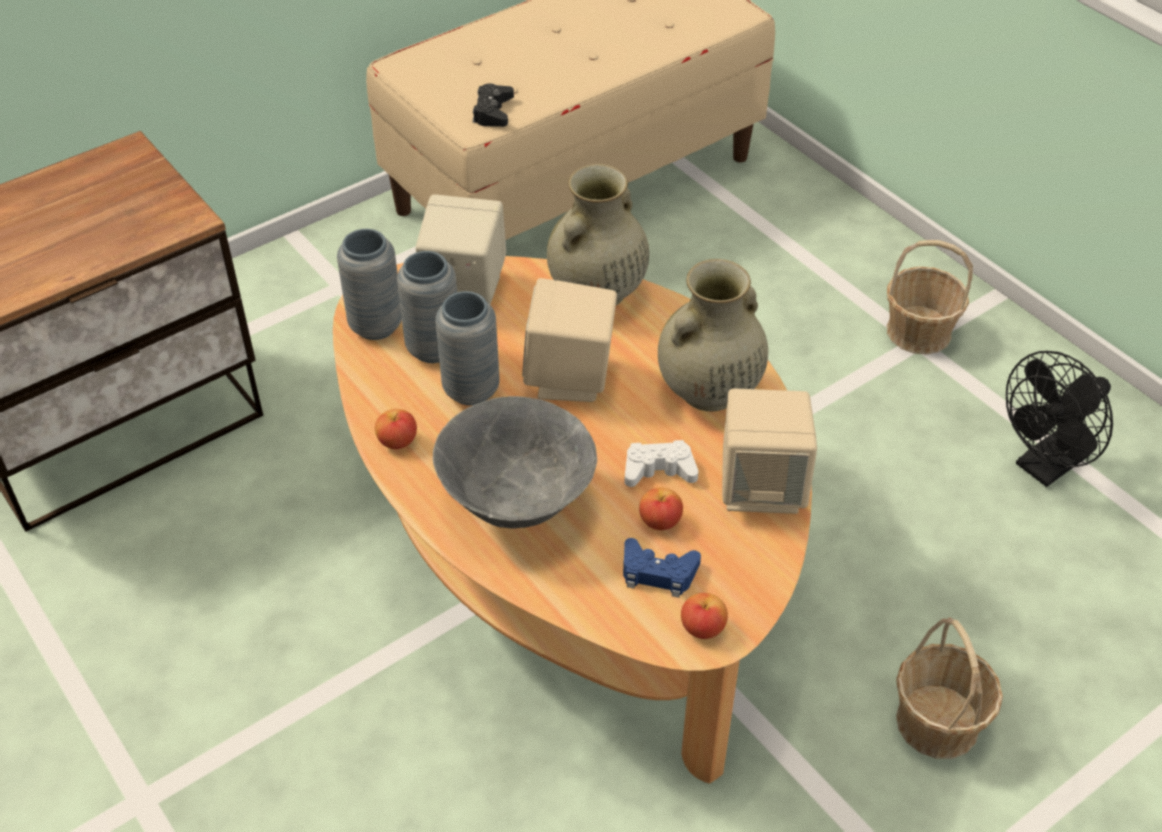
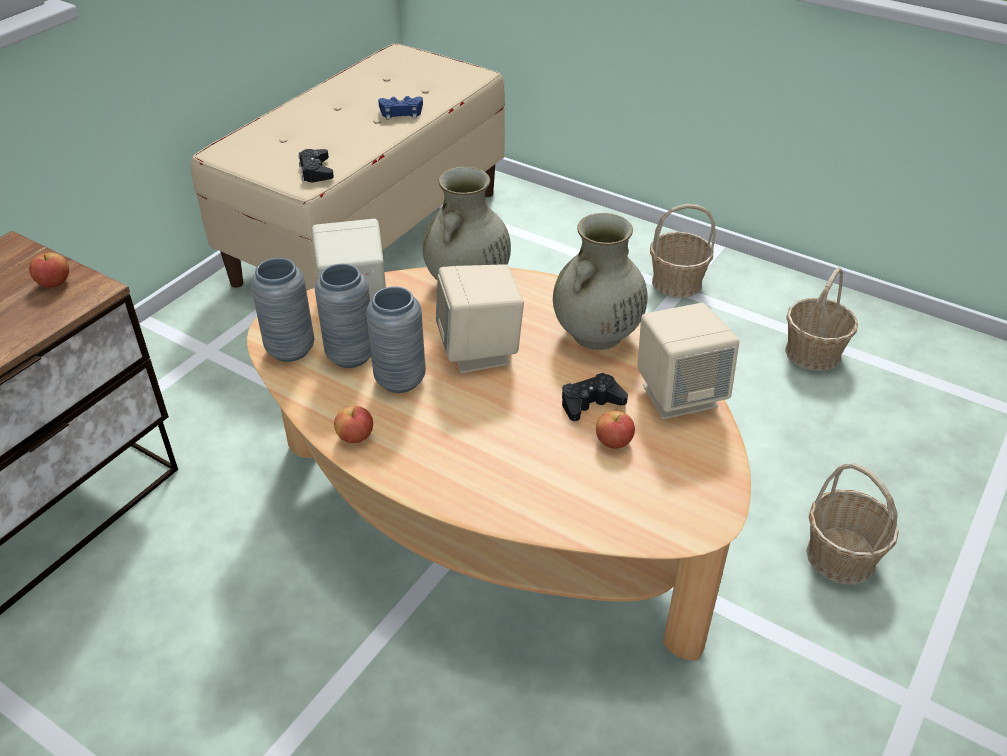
camera: 20 degrees left, 5 degrees down
grey bowl [433,396,597,528] -> none
blue game controller [623,538,701,598] -> blue game controller moved to [378,96,423,120]
white game controller [624,440,699,487] -> black game controller [562,373,628,421]
apple [681,593,728,639] -> apple moved to [29,252,69,288]
black fan [1006,351,1113,487] -> basket [785,267,858,371]

